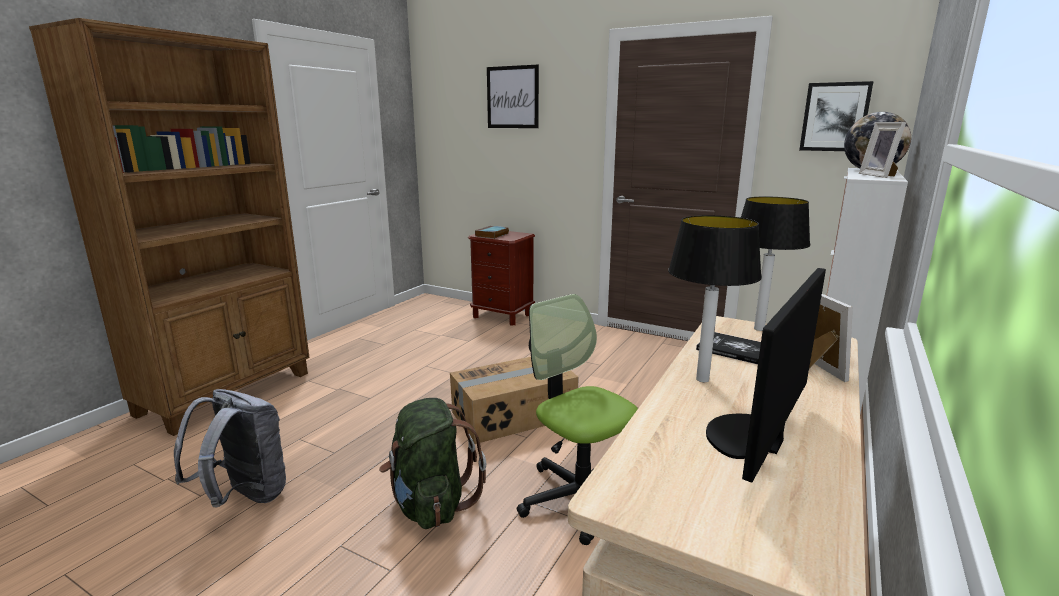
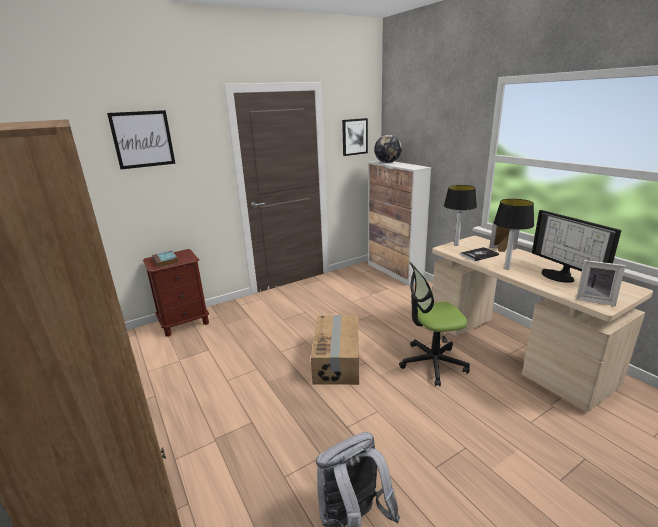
camera: 60 degrees left, 5 degrees up
green backpack [379,398,486,529] -> none
picture frame [859,122,906,178] -> picture frame moved to [576,260,625,306]

